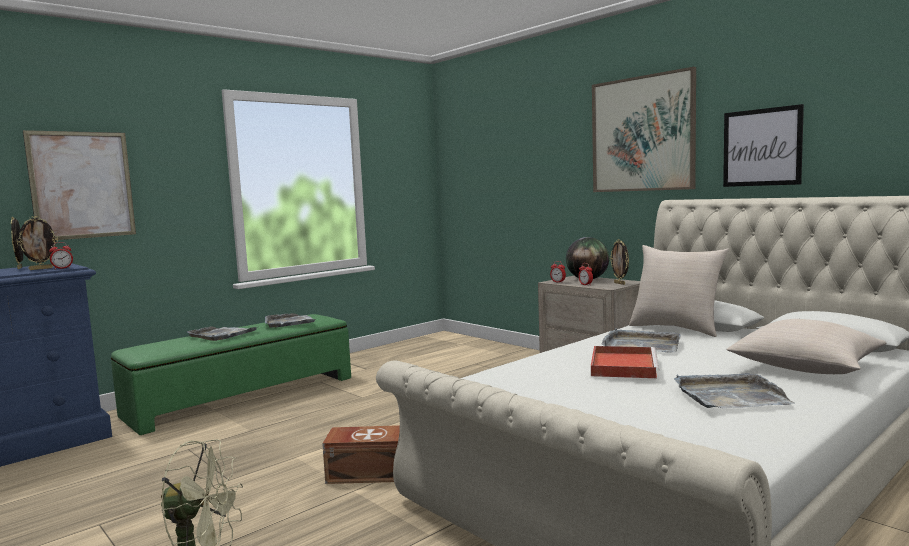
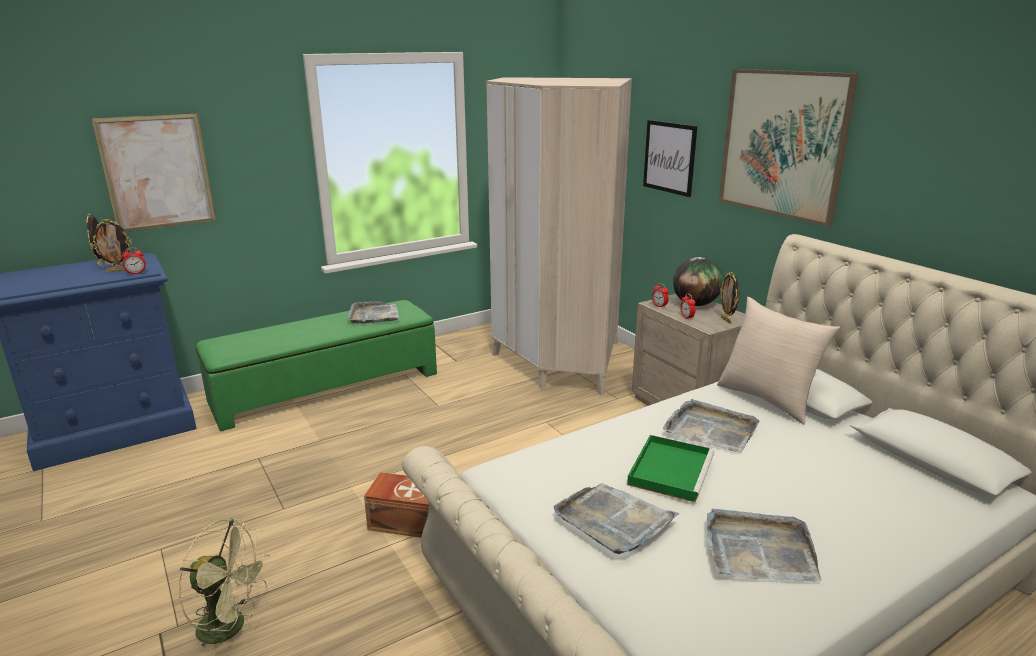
camera: 10 degrees right, 15 degrees up
grey tray [187,326,257,341] -> grey tray moved to [554,483,680,554]
red tray [591,346,659,378] -> green tray [627,435,715,502]
picture [723,104,804,187] -> picture moved to [643,120,697,197]
beige pillow [726,319,887,374] -> none
none -> beige wardrobe [486,77,632,395]

